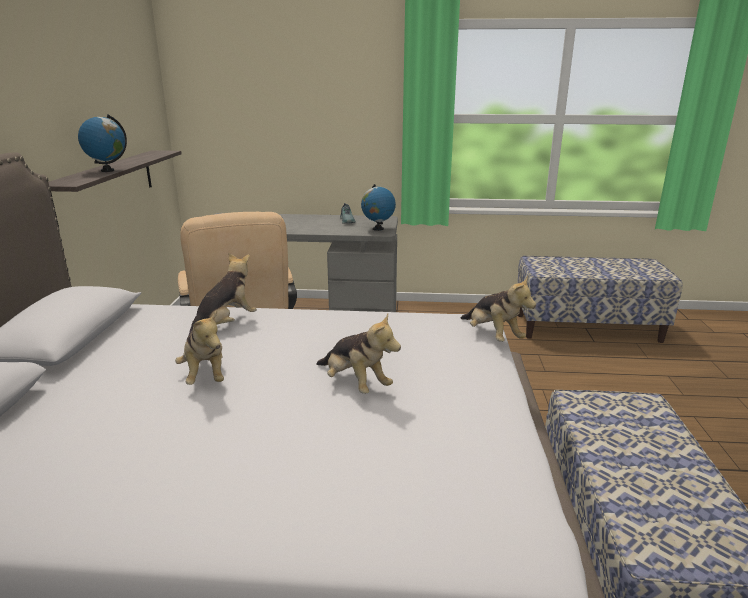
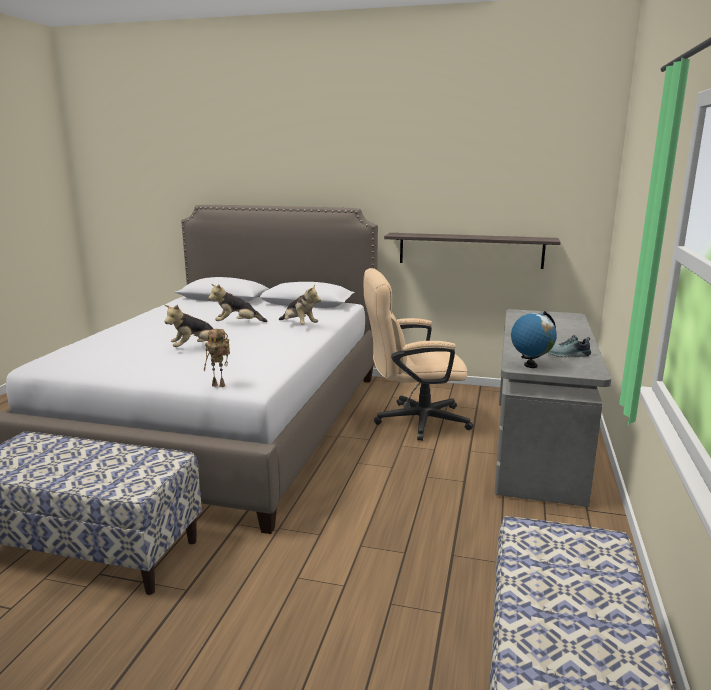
camera: 100 degrees right, 5 degrees down
globe [78,114,127,172] -> none
plush toy [461,276,536,342] -> toy robot [204,329,230,387]

